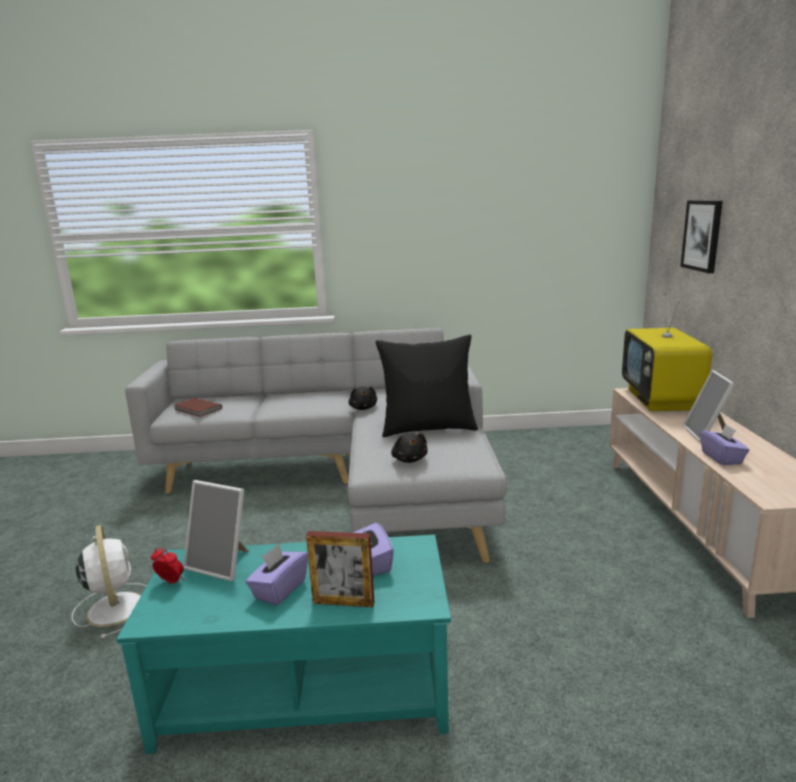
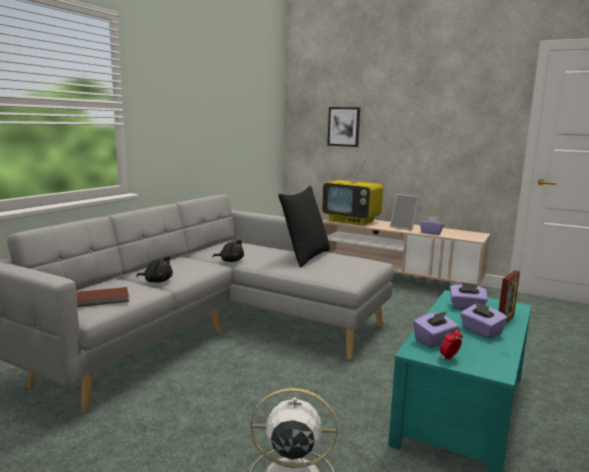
camera: 60 degrees left, 5 degrees down
picture frame [183,480,249,581] -> purple tissue box [413,311,459,348]
black plush toy [391,433,428,463] -> black plush toy moved to [136,257,173,283]

